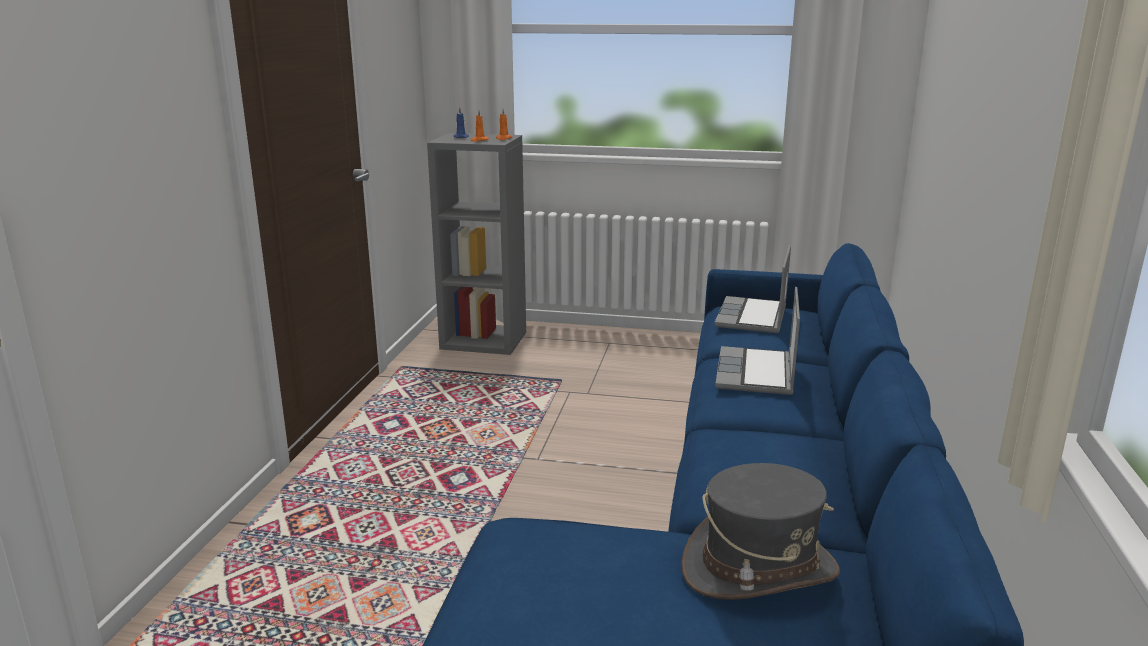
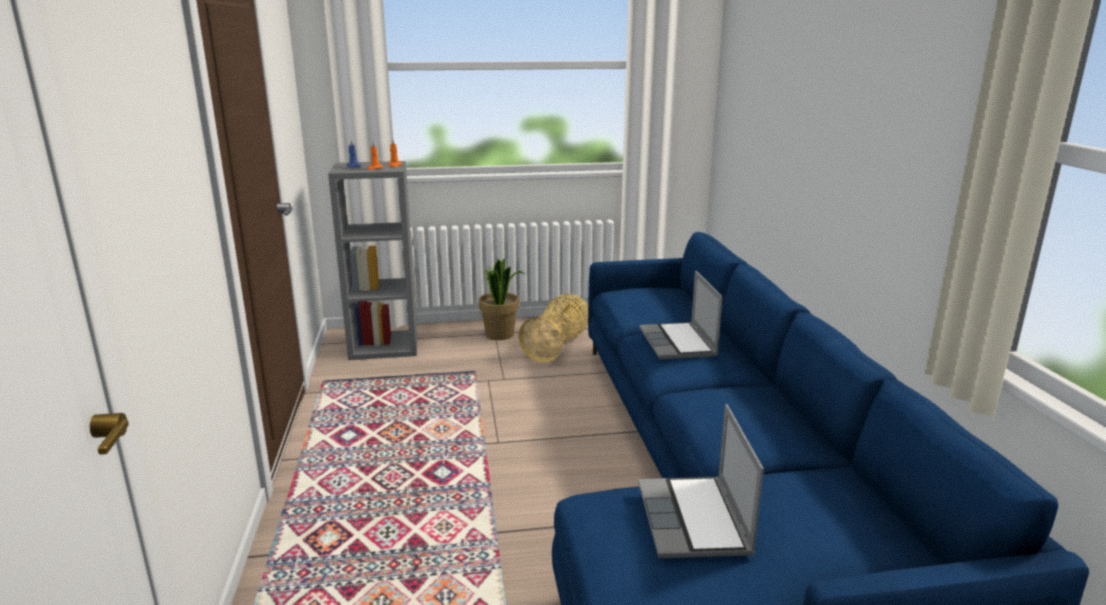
camera: 20 degrees left, 0 degrees up
grey hat [681,463,840,600] -> none
laptop [714,245,791,333] -> laptop moved to [638,404,764,558]
none -> potted plant [479,258,525,340]
none -> basket [518,294,588,363]

